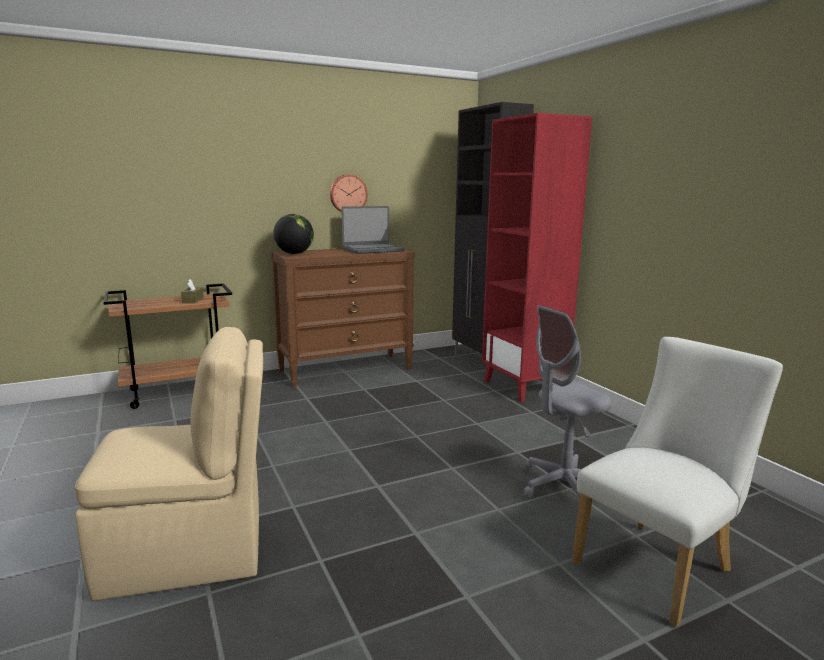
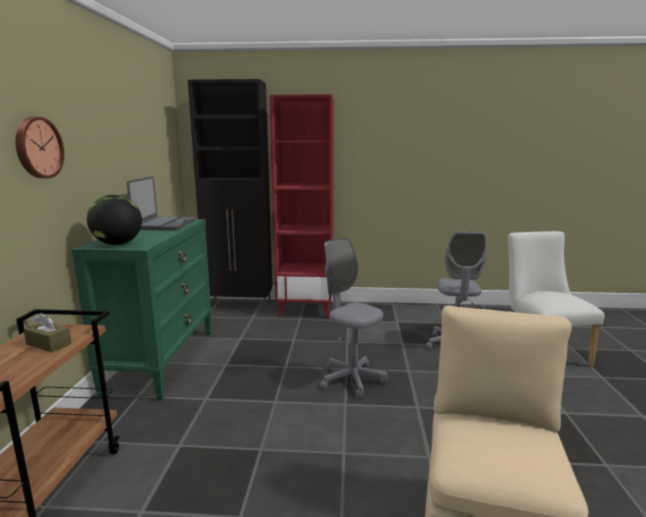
camera: 60 degrees left, 0 degrees up
brown dresser [270,249,415,387] -> green dresser [71,219,212,400]
wall clock [330,175,368,212] -> wall clock moved to [15,117,64,178]
none -> grey office chair [320,237,388,399]

